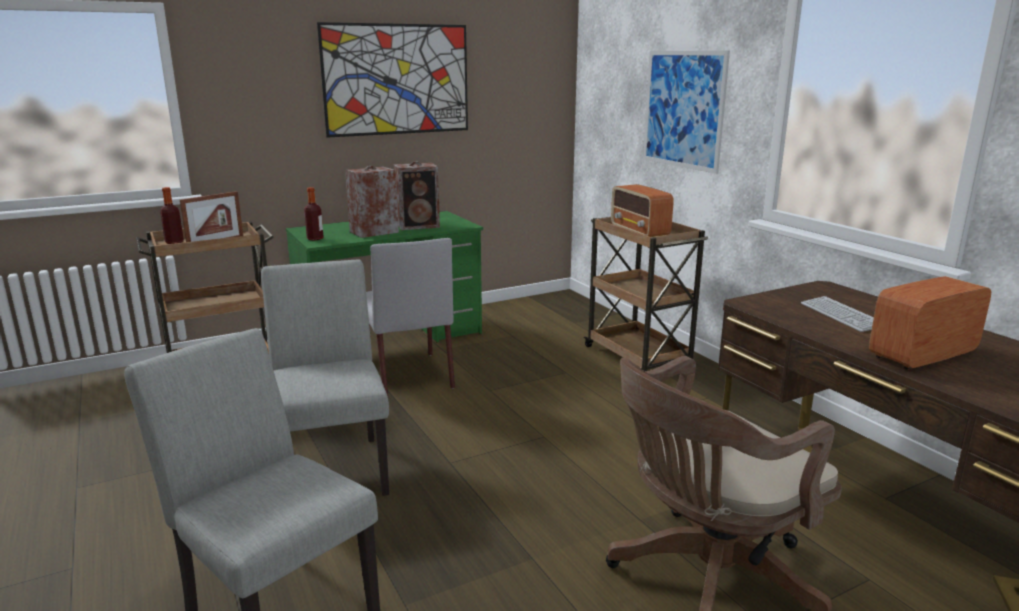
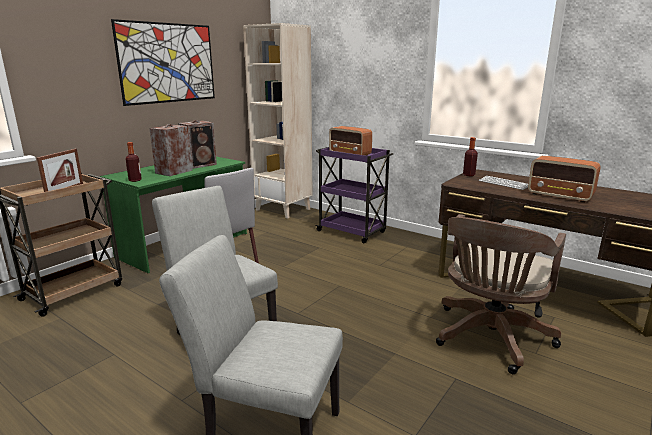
camera: 25 degrees left, 0 degrees up
bottle [160,187,184,244] -> bottle moved to [463,137,478,176]
brown cart [584,217,708,371] -> purple cart [315,147,393,243]
picture [643,50,730,174] -> none
radio [869,276,991,370] -> radio turned 90 degrees counterclockwise [528,156,600,203]
none -> beige bookcase [243,23,313,219]

